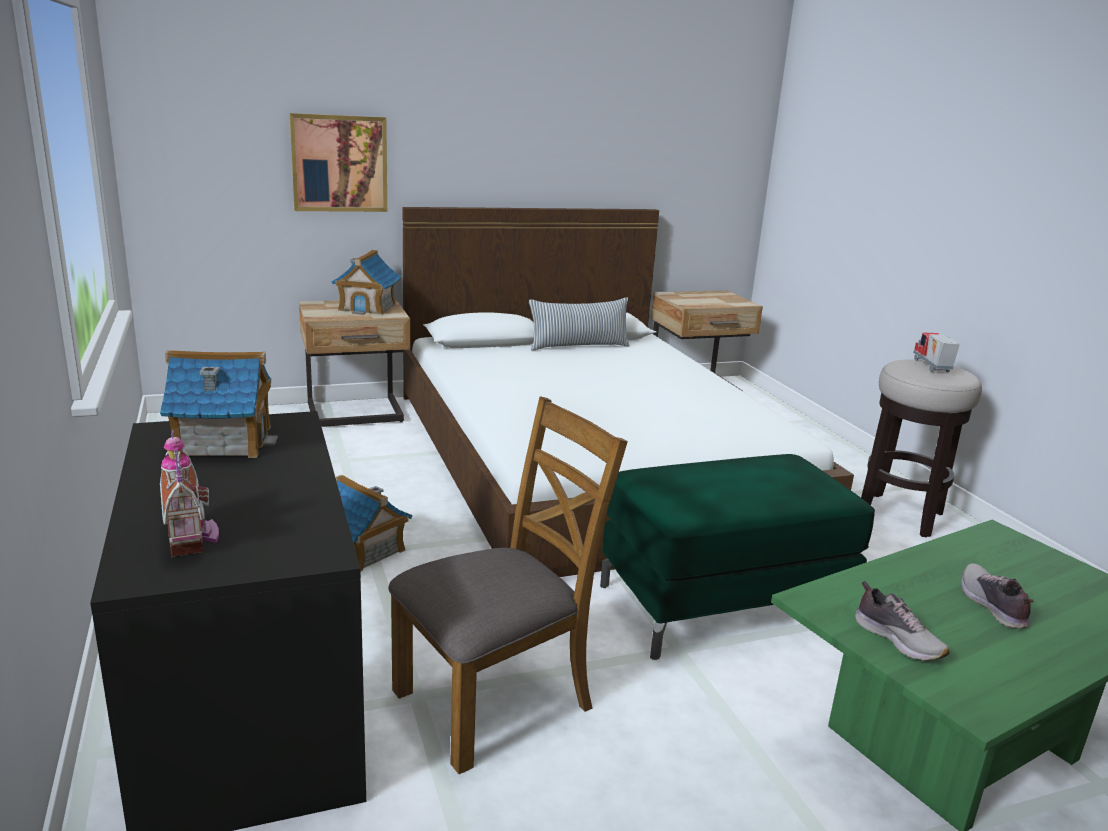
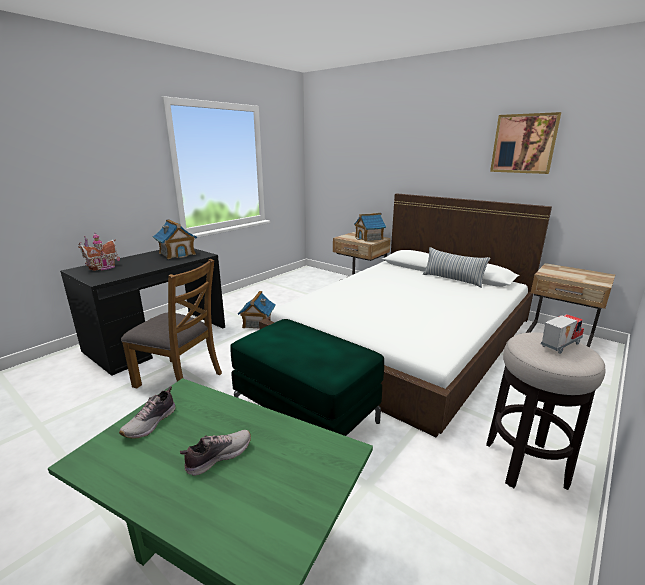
camera: 60 degrees right, 0 degrees up
picture [290,113,387,212] -> picture moved to [490,112,561,174]

